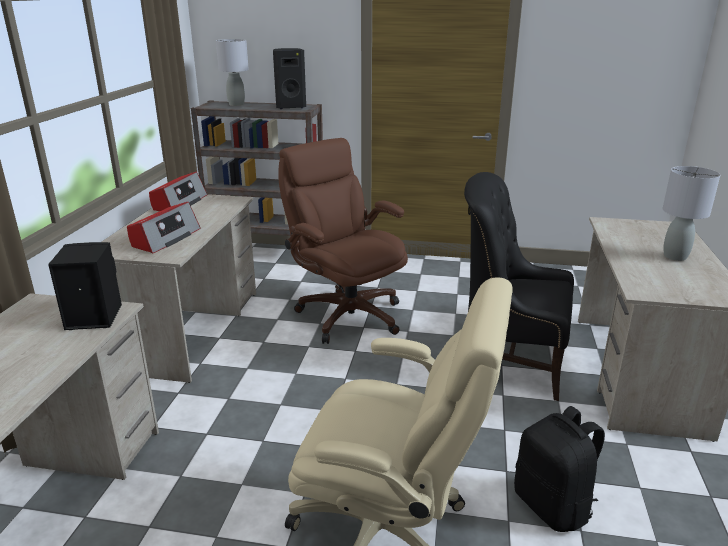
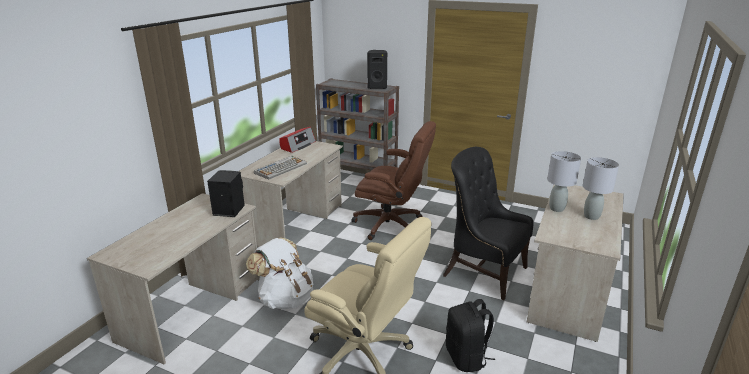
camera: 15 degrees right, 0 degrees up
radio [127,202,201,253] -> keyboard [254,156,307,179]
grey table lamp [216,39,249,106] -> grey table lamp moved to [547,151,581,212]
brown office chair [278,138,408,344] -> brown office chair turned 135 degrees clockwise [352,121,436,240]
none -> white backpack [246,237,313,310]

